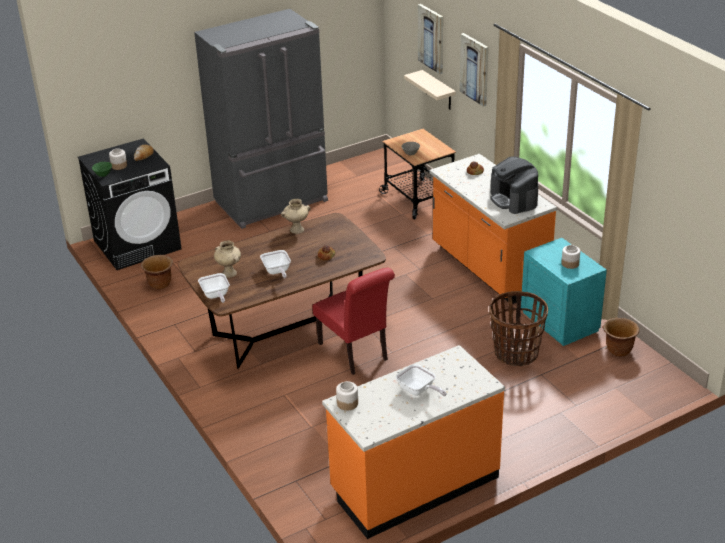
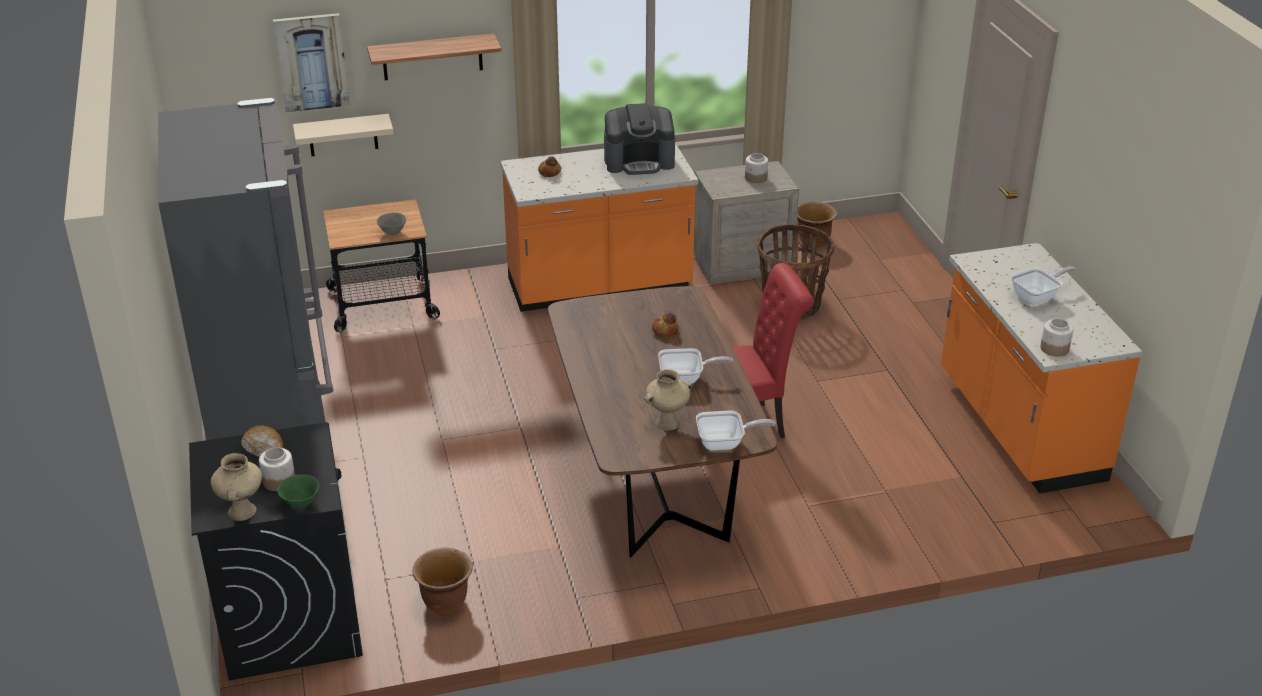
camera: 75 degrees left, 0 degrees up
beige vase [281,199,311,234] -> beige vase moved to [211,453,262,521]
picture [459,33,488,107] -> shelf [367,34,502,80]
turquoise nightstand [521,238,607,346] -> beige nightstand [694,161,799,284]

